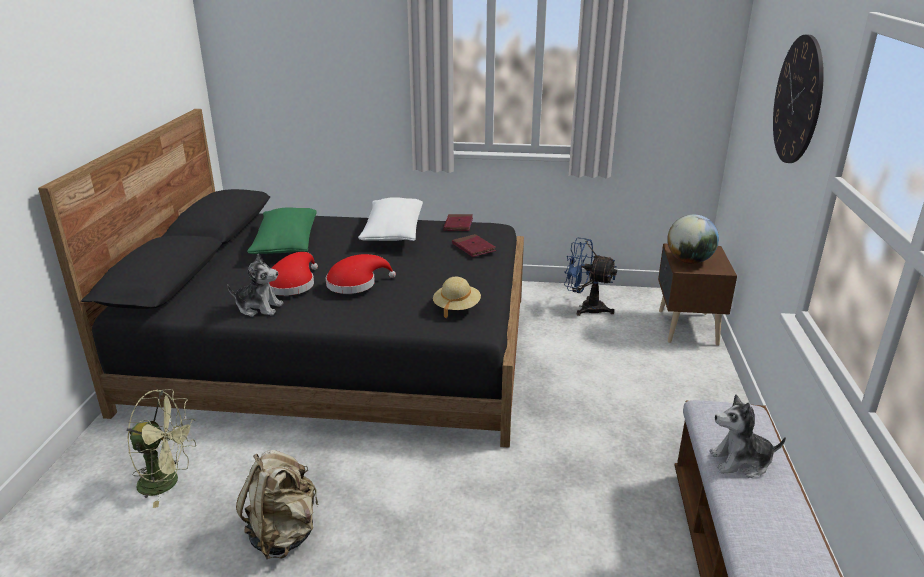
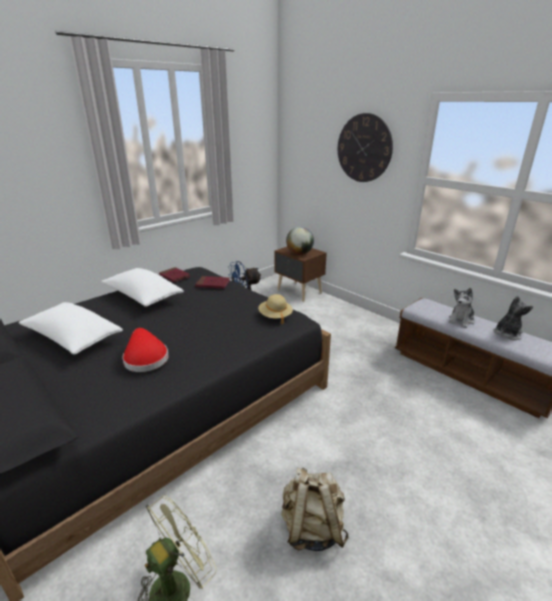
camera: 50 degrees left, 0 degrees up
plush toy [227,253,283,316] -> plush toy moved to [493,296,533,340]
green pillow [247,208,317,254] -> white pillow [18,302,123,354]
red hat [326,254,396,294] -> none

